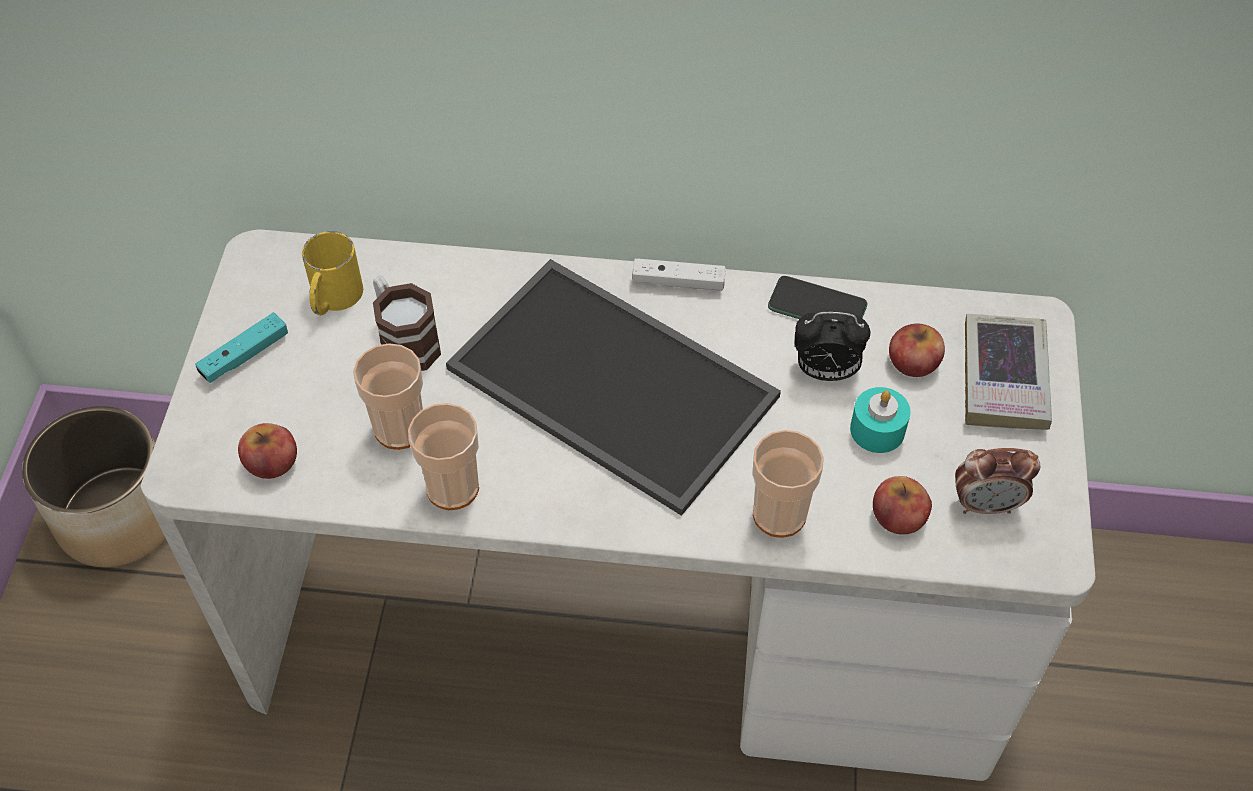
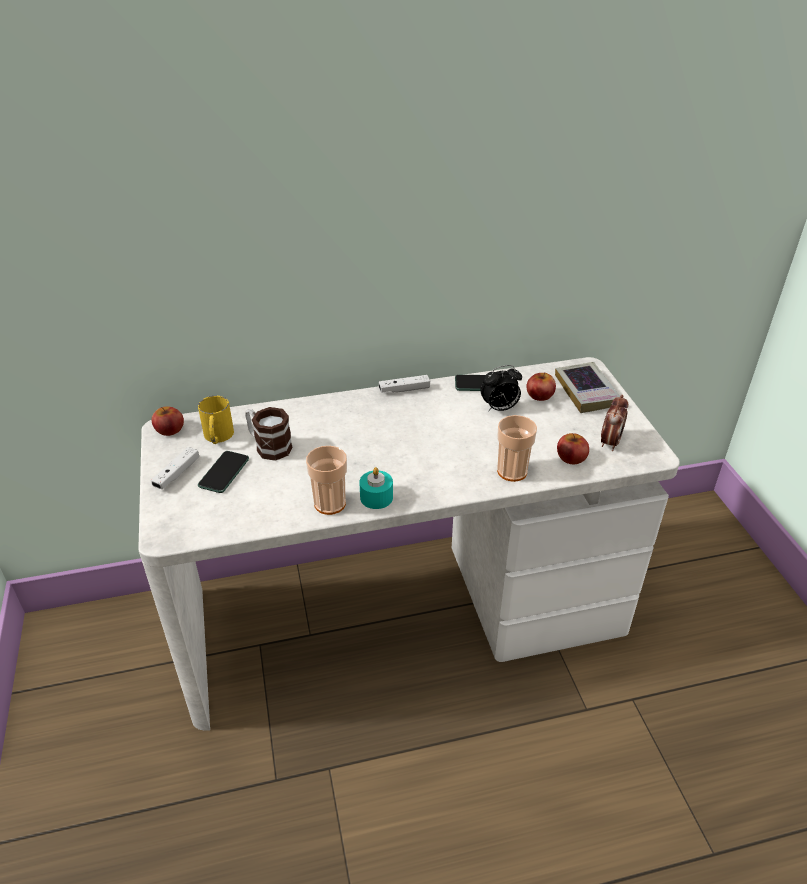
camera: 20 degrees left, 15 degrees down
planter [22,406,166,567] -> none
turquoise game controller [195,313,288,383] -> white game controller [151,447,199,489]
apple [238,423,297,479] -> apple moved to [152,406,184,436]
cup [353,343,423,450] -> none
tray [446,259,781,516] -> none
turquoise candle [850,387,911,453] -> turquoise candle moved to [359,467,393,509]
alarm clock [955,448,1040,514] -> alarm clock turned 45 degrees counterclockwise [601,395,628,451]
none -> phone [198,451,249,493]

